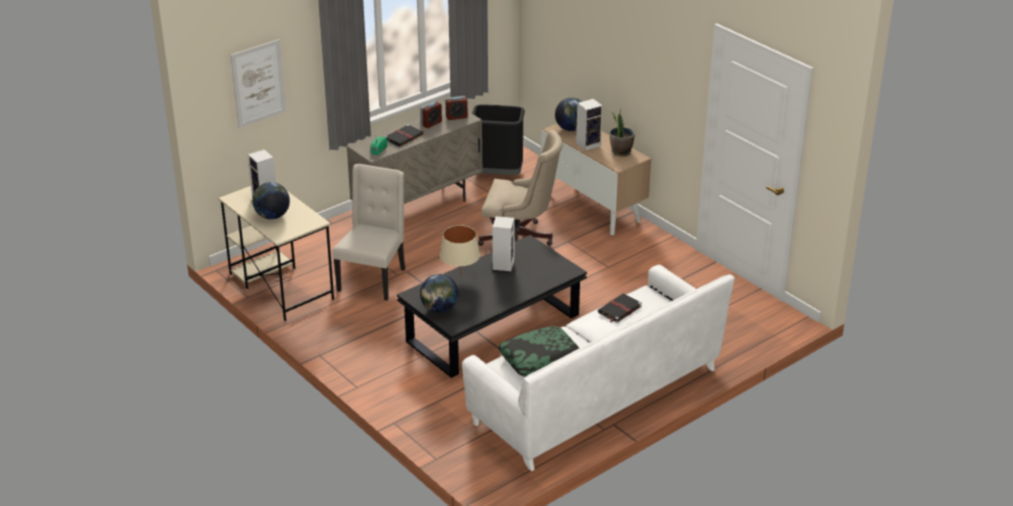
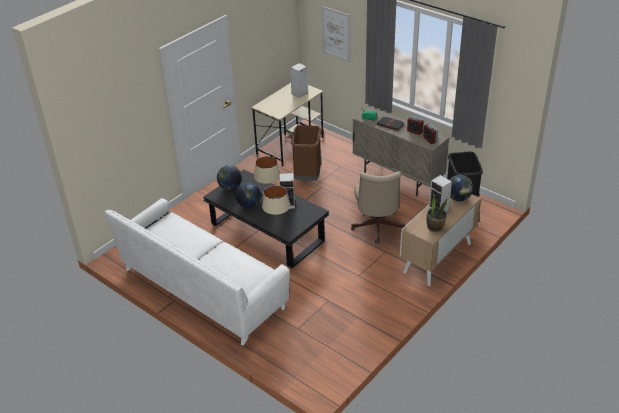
camera: 80 degrees right, 5 degrees up
globe [252,182,290,219] -> globe moved to [235,182,261,208]
beige chair [332,164,405,301] -> brown trash can [291,125,321,180]
pillow [498,326,579,377] -> none
black book [598,294,642,323] -> none
none -> beige table lamp [262,185,290,215]

